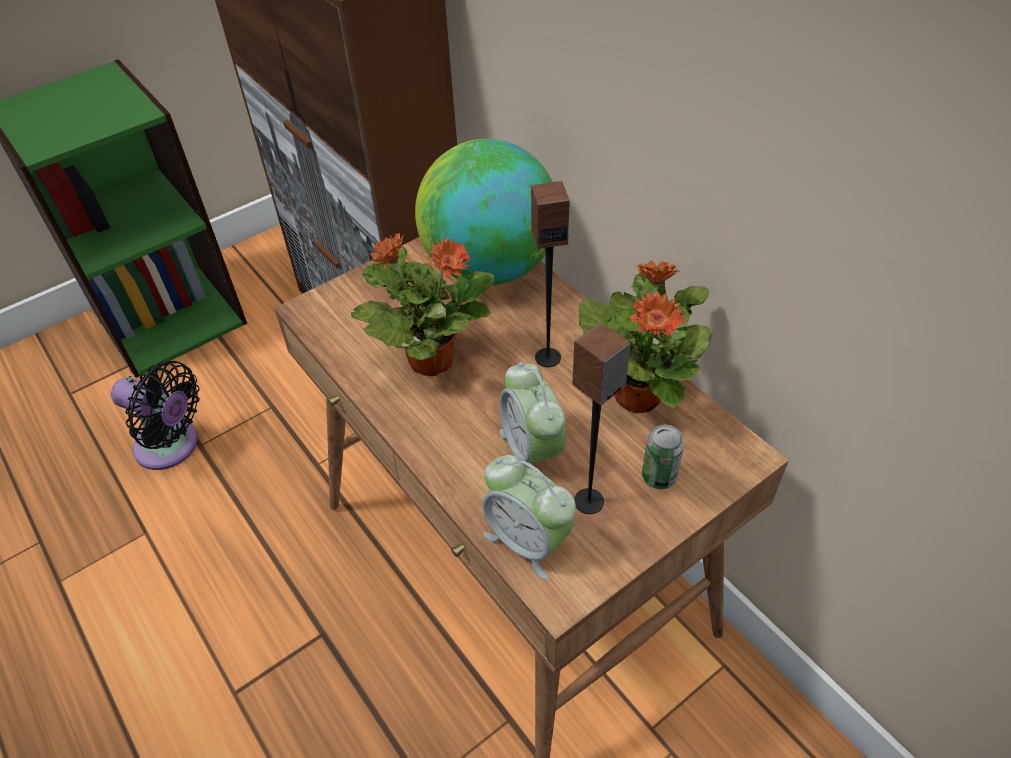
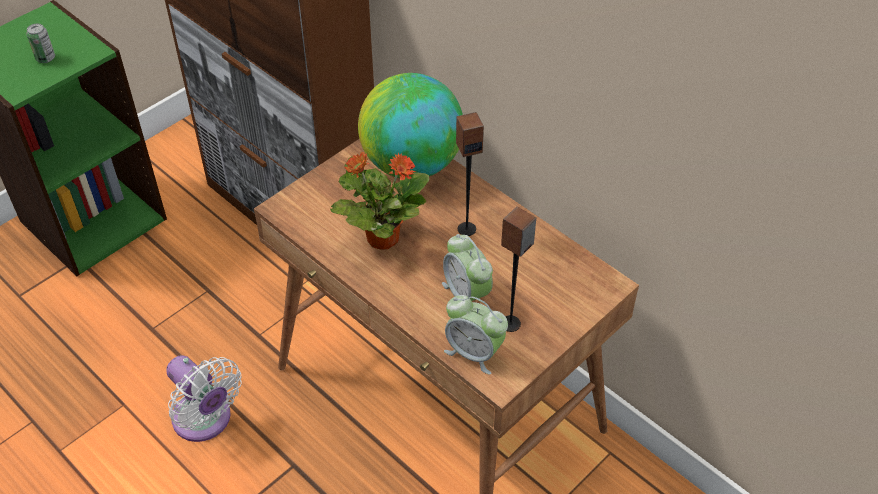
camera: 10 degrees left, 0 degrees up
black fan [111,361,200,470] -> none
potted plant [579,260,712,413] -> none
can [642,425,684,489] -> can moved to [26,23,55,63]
none -> white fan [166,355,242,442]

